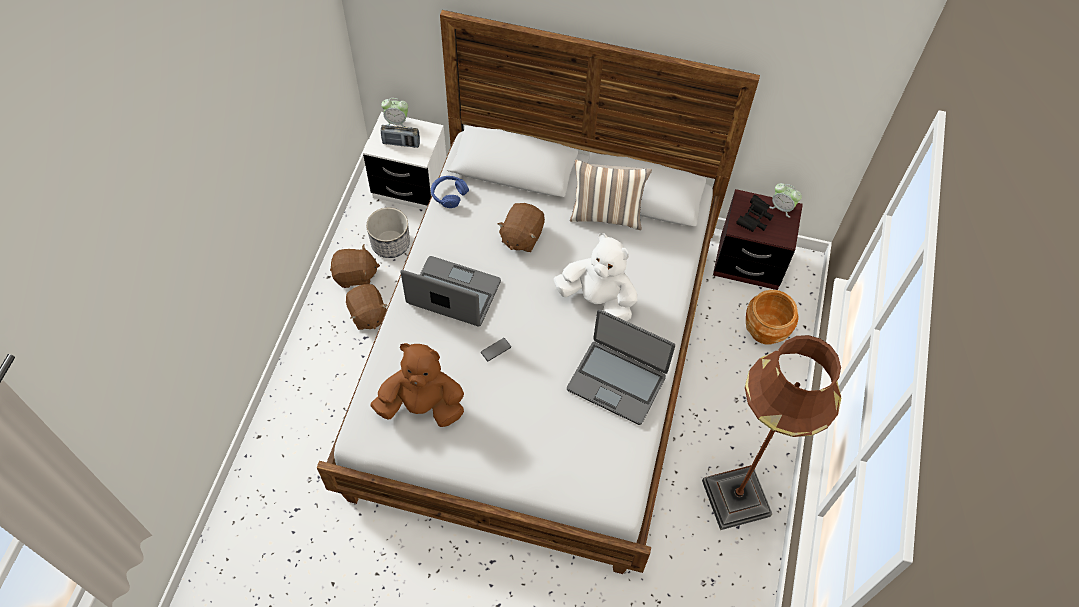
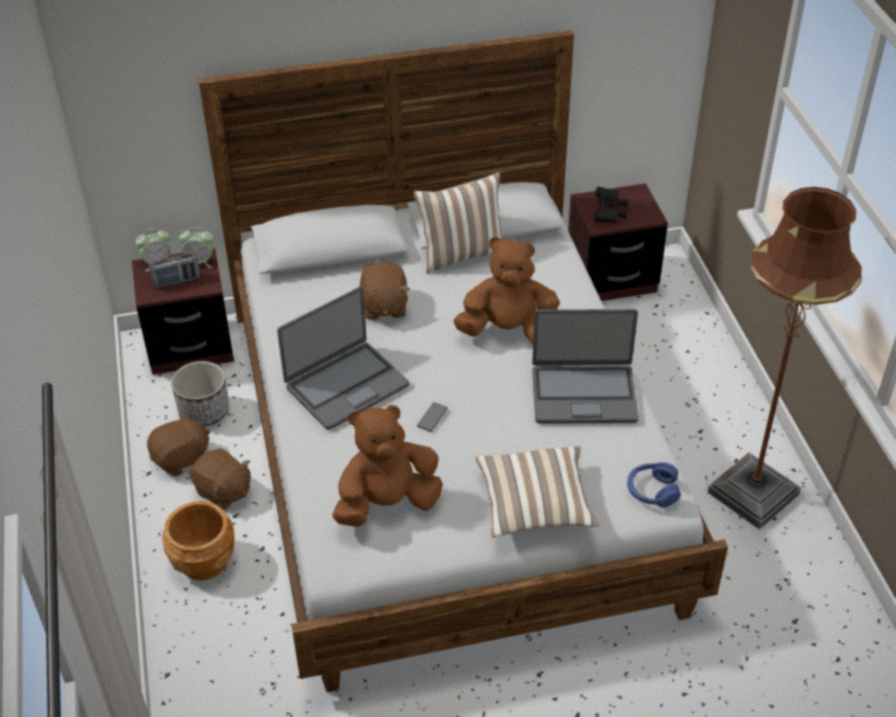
camera: 25 degrees left, 15 degrees down
white nightstand [363,112,446,210] -> brown nightstand [132,248,234,375]
laptop [401,256,501,327] -> laptop turned 150 degrees clockwise [277,287,409,430]
blue headphones [431,176,469,208] -> blue headphones moved to [627,462,681,507]
white plush toy [553,233,637,321] -> brown plush toy [453,237,560,344]
brown planter [746,290,799,345] -> brown planter moved to [162,501,234,581]
alarm clock [769,183,802,218] -> alarm clock moved to [179,227,213,268]
none -> pillow [475,446,599,537]

